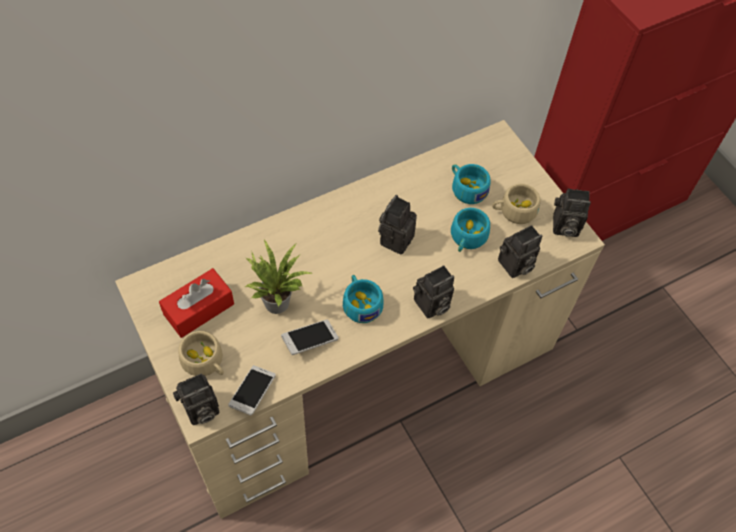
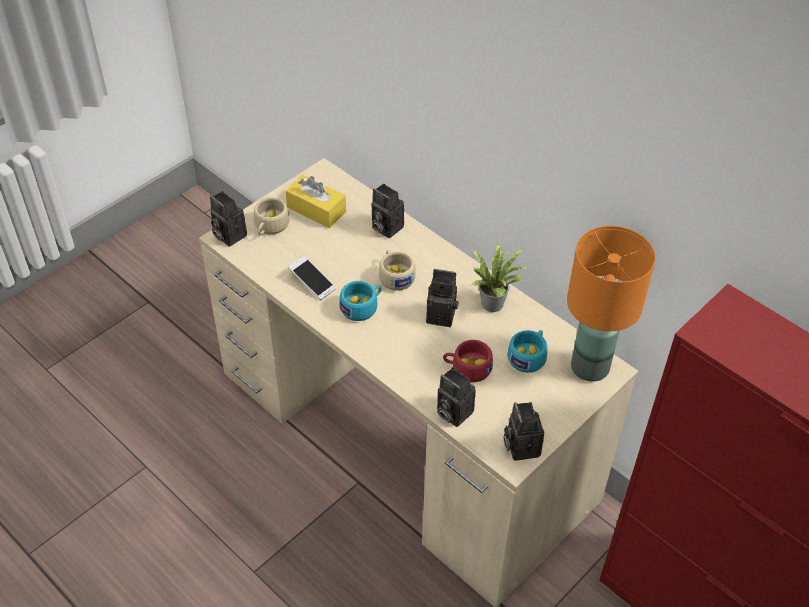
camera: 75 degrees right, 10 degrees down
red tissue box [159,268,234,338] -> yellow tissue box [286,175,346,228]
phone [228,365,276,415] -> none
potted plant [245,240,312,314] -> potted plant moved to [471,243,530,312]
camera [413,265,454,318] -> camera moved to [372,184,404,238]
turquoise cup [451,208,490,252] -> red cup [443,340,493,382]
beige cup [492,184,541,224] -> beige cup moved to [379,250,416,291]
none -> orange table lamp [567,226,655,382]

